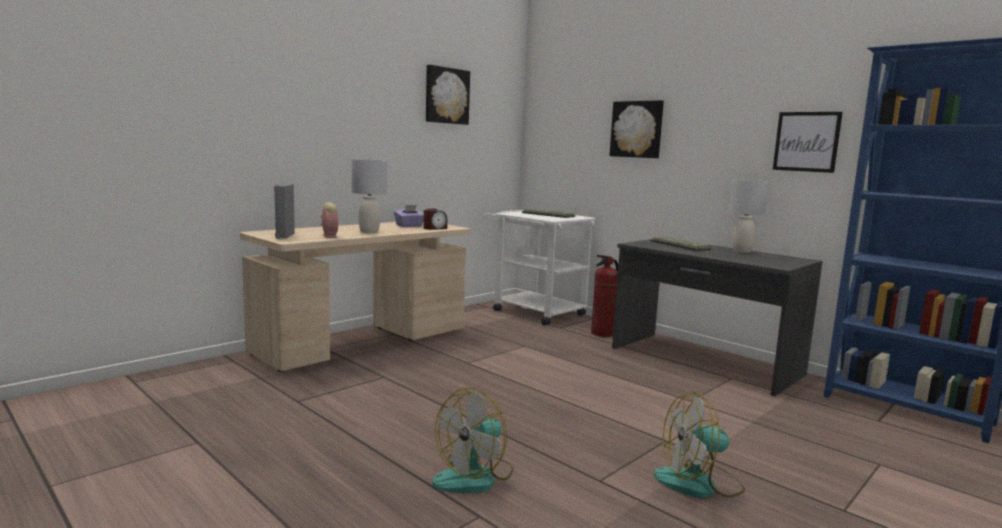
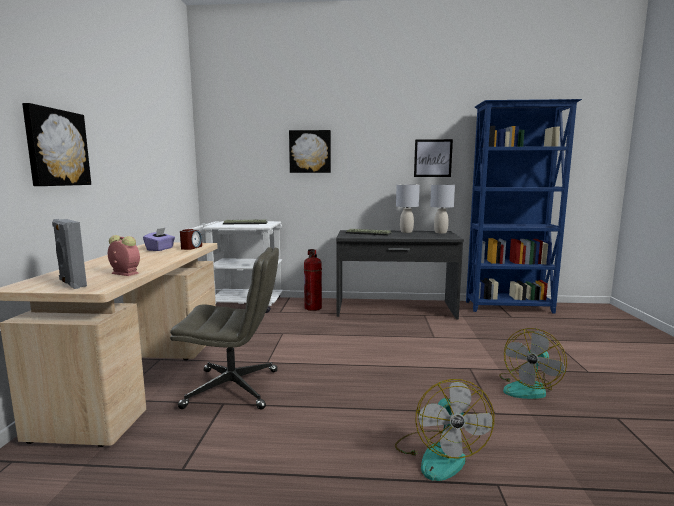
camera: 40 degrees left, 0 degrees up
grey table lamp [352,159,387,233] -> grey table lamp moved to [430,185,455,233]
picture [426,65,470,125] -> picture moved to [22,103,91,186]
none -> grey office chair [170,247,279,410]

